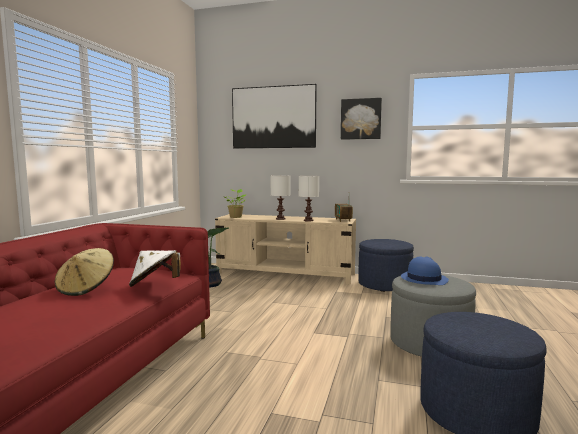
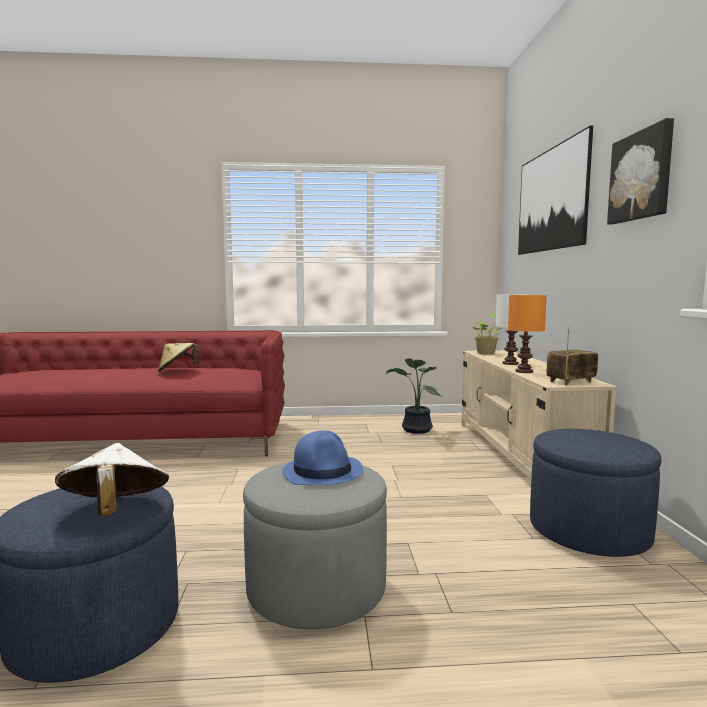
camera: 70 degrees right, 0 degrees up
white hat [129,250,181,287] -> white hat moved to [55,443,169,516]
white table lamp [299,176,319,222] -> orange table lamp [508,295,547,373]

